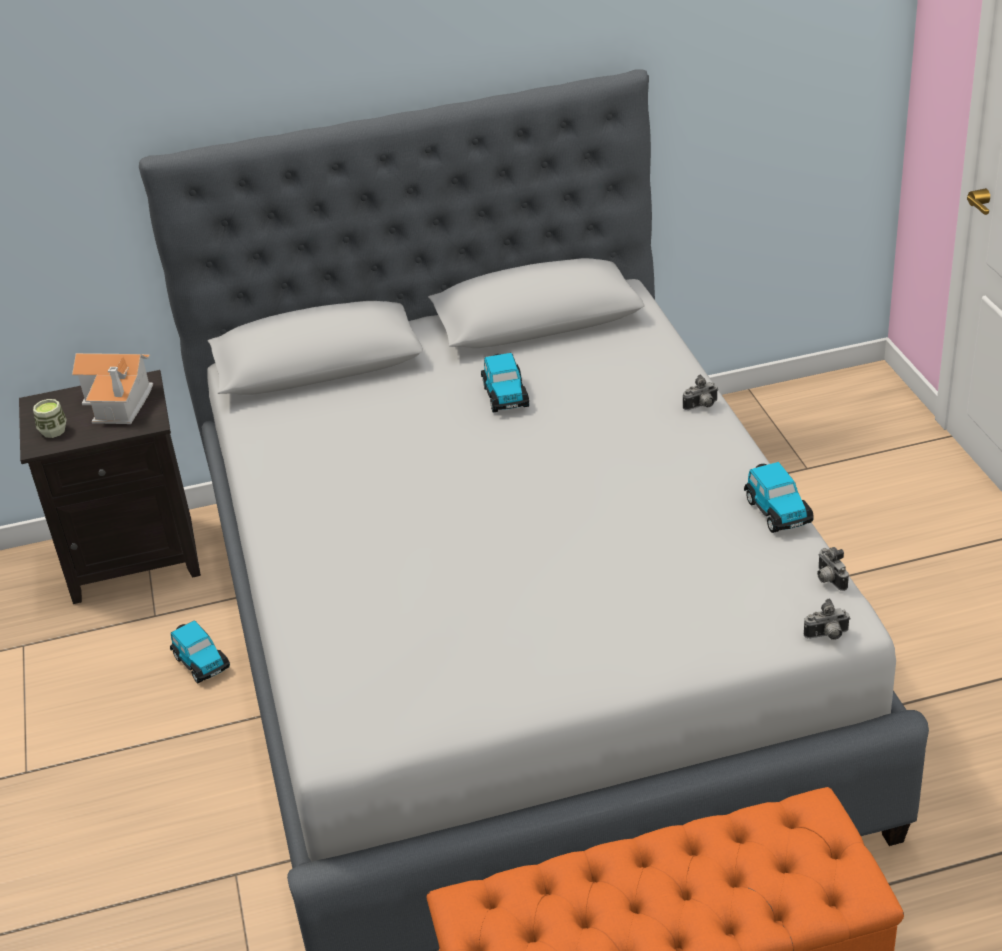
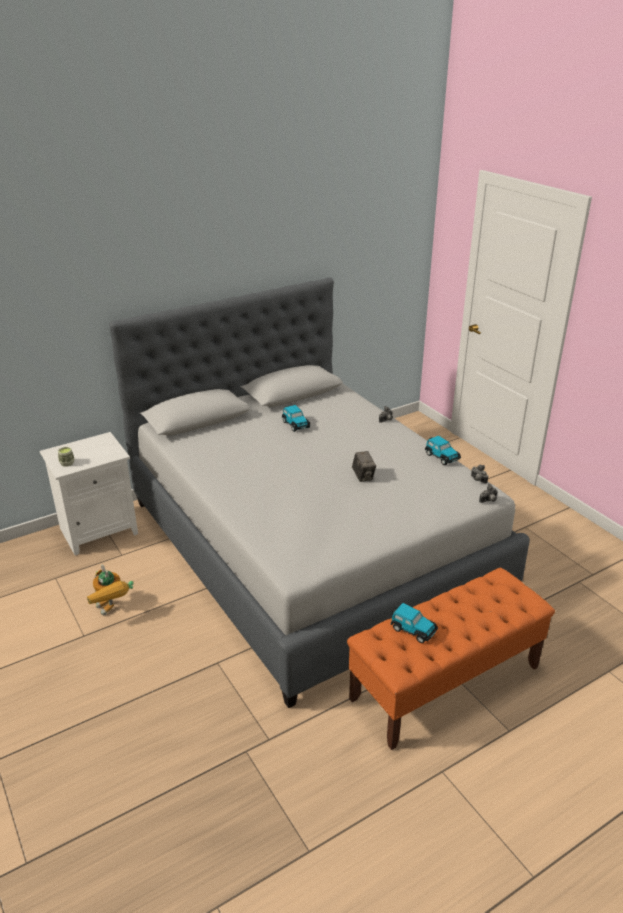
camera: 20 degrees left, 5 degrees down
black nightstand [19,370,201,604] -> white nightstand [40,432,138,555]
toy house [72,353,153,424] -> none
toy car [170,620,230,683] -> toy car moved to [391,603,438,643]
none -> toy robot [87,564,134,616]
none -> camera [352,451,376,482]

